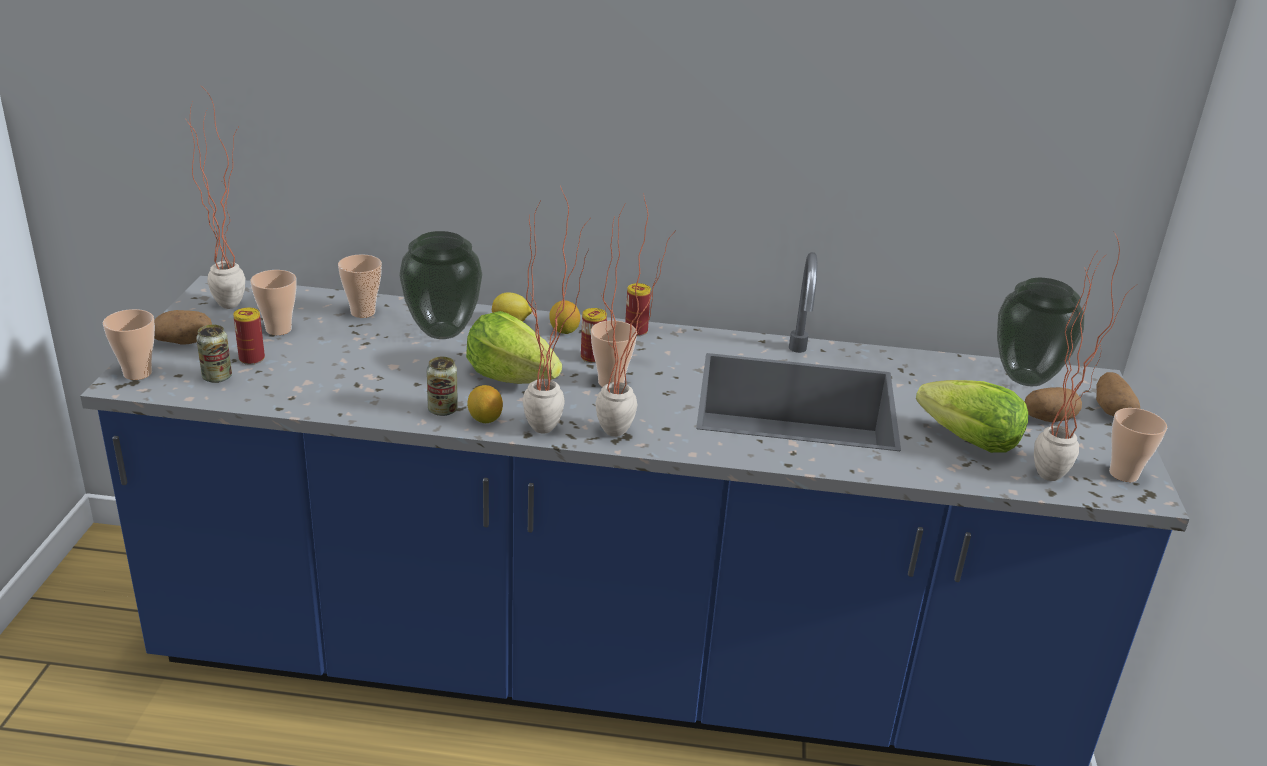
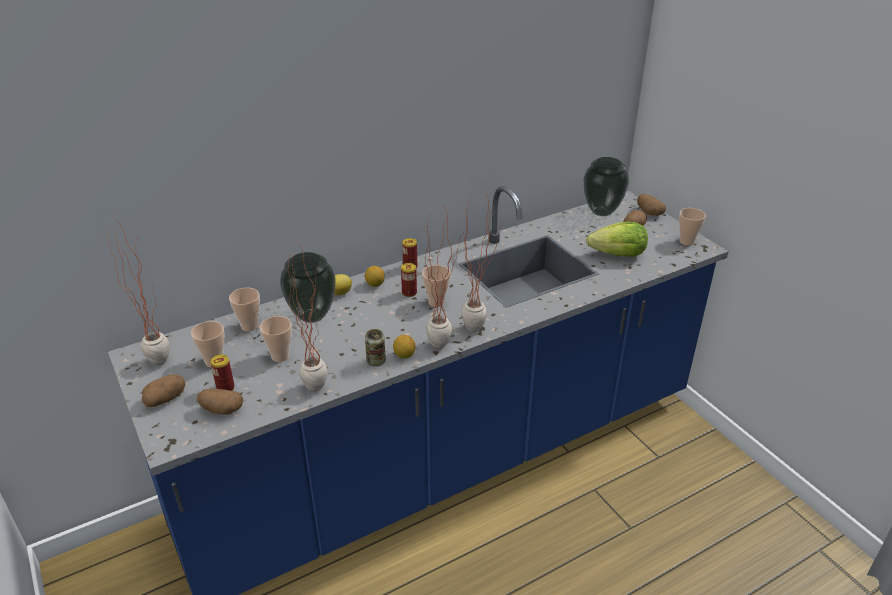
camera: 35 degrees left, 5 degrees up
cup [103,309,155,380] -> cup moved to [260,316,292,362]
can [196,325,232,383] -> potato [197,389,243,415]
lettuce [466,311,562,384] -> none
potted plant [1034,234,1139,481] -> potted plant moved to [286,240,327,392]

